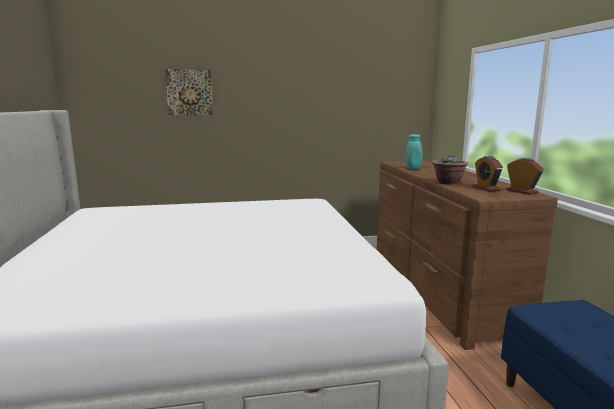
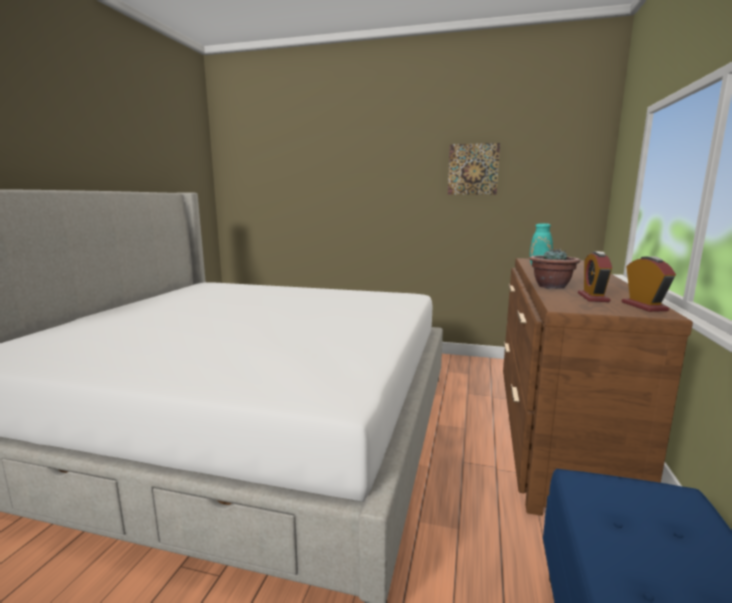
camera: 25 degrees right, 0 degrees up
picture [165,69,213,115] -> picture moved to [448,143,500,194]

